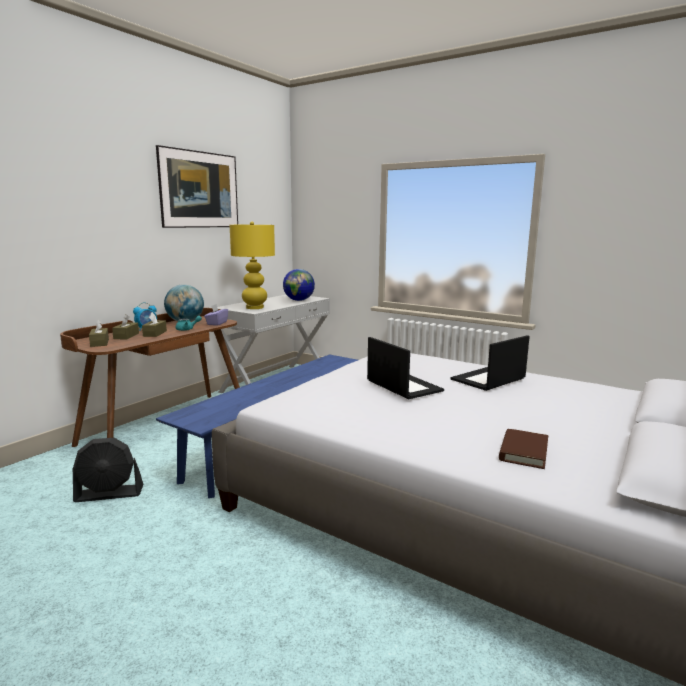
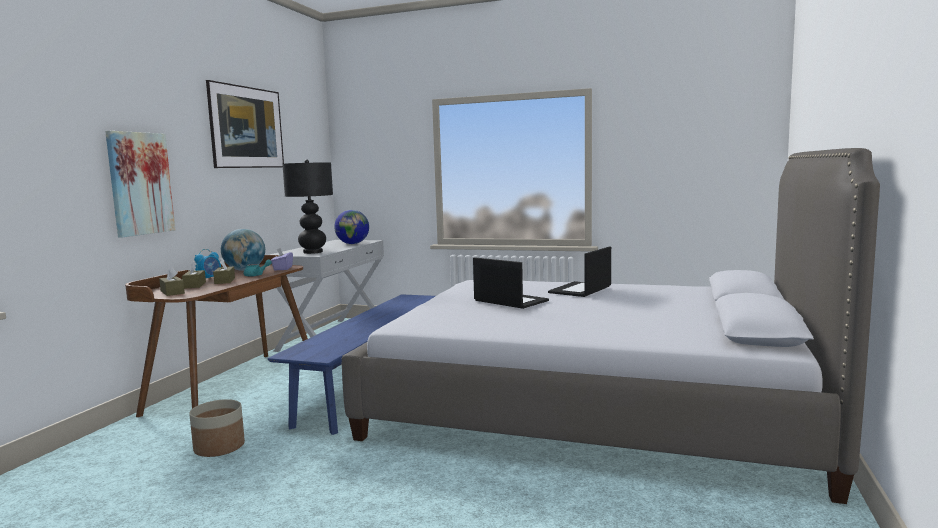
camera: 15 degrees left, 5 degrees down
black fan [73,438,143,502] -> planter [189,399,245,457]
yellow table lamp [230,221,275,309] -> black table lamp [282,160,333,254]
brown book [499,429,548,469] -> none
none -> picture [105,131,175,237]

